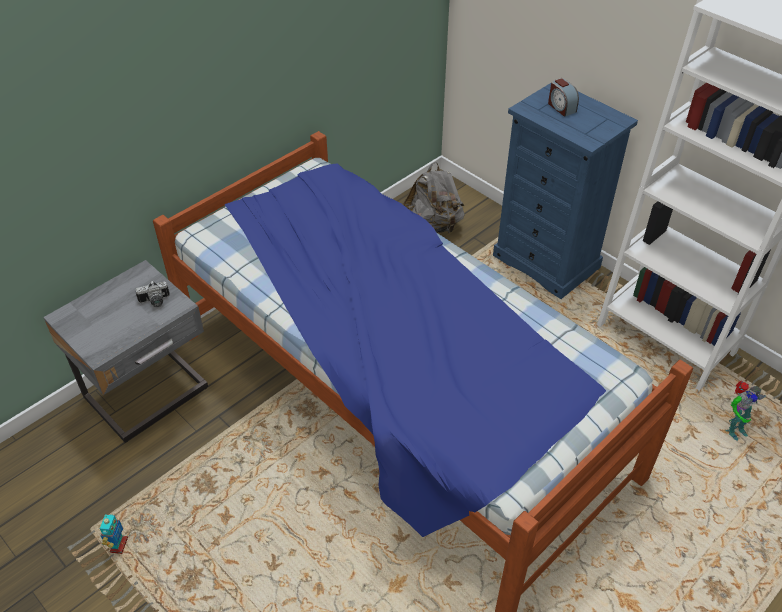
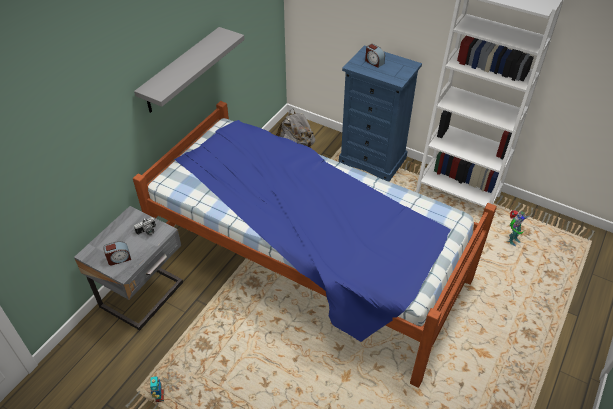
camera: 15 degrees left, 0 degrees up
none -> alarm clock [103,241,131,266]
none -> grey shelf [134,27,245,113]

